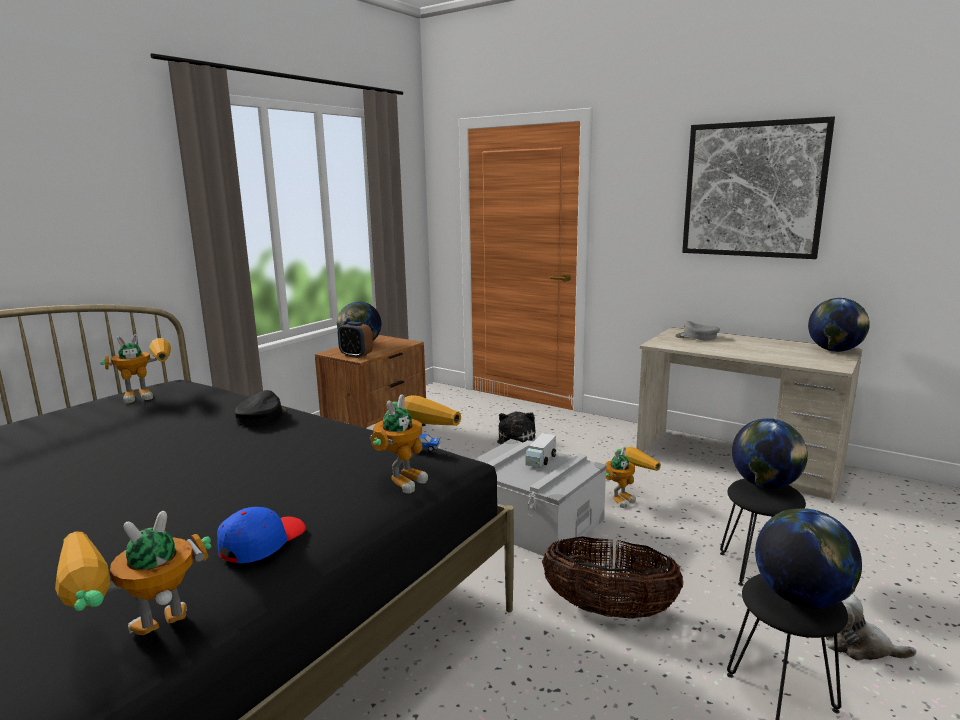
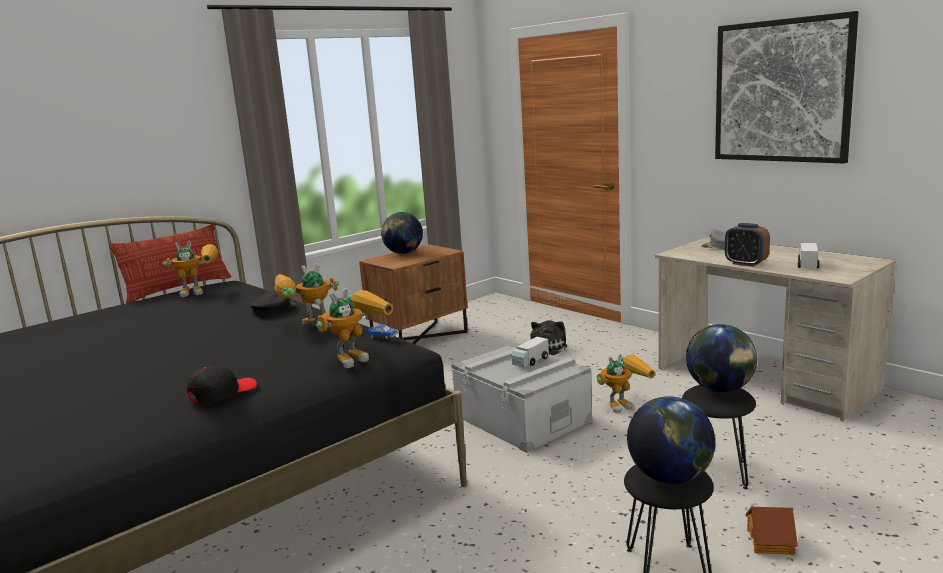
camera: 15 degrees right, 0 degrees up
toy robot [55,511,211,635] -> toy robot moved to [275,263,339,324]
blue cap [217,507,306,563] -> black cap [187,366,257,403]
alarm clock [338,321,373,358] -> alarm clock moved to [725,223,770,267]
basket [542,536,683,619] -> none
globe [808,298,870,352] -> none
plush toy [826,594,916,661] -> toy house [746,507,798,555]
none -> pillow [109,224,231,303]
none -> toy truck [798,243,820,268]

